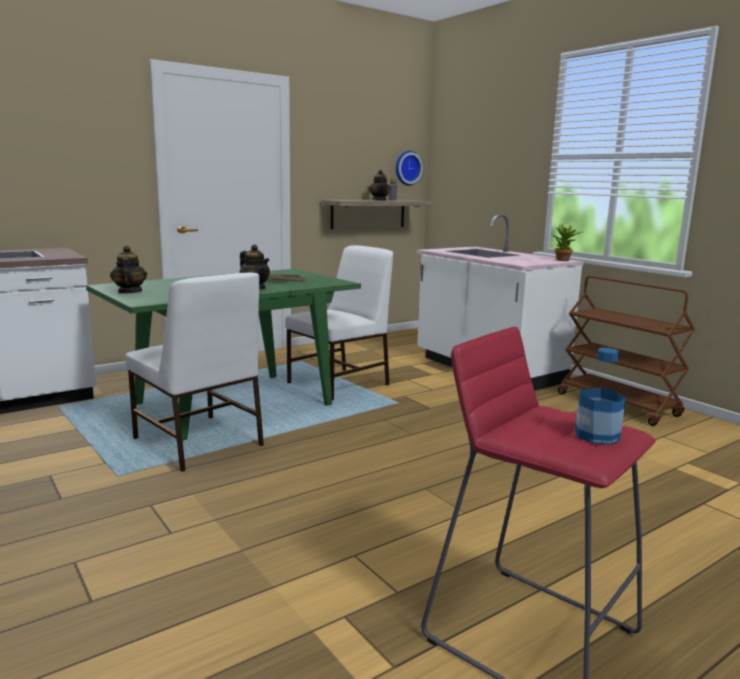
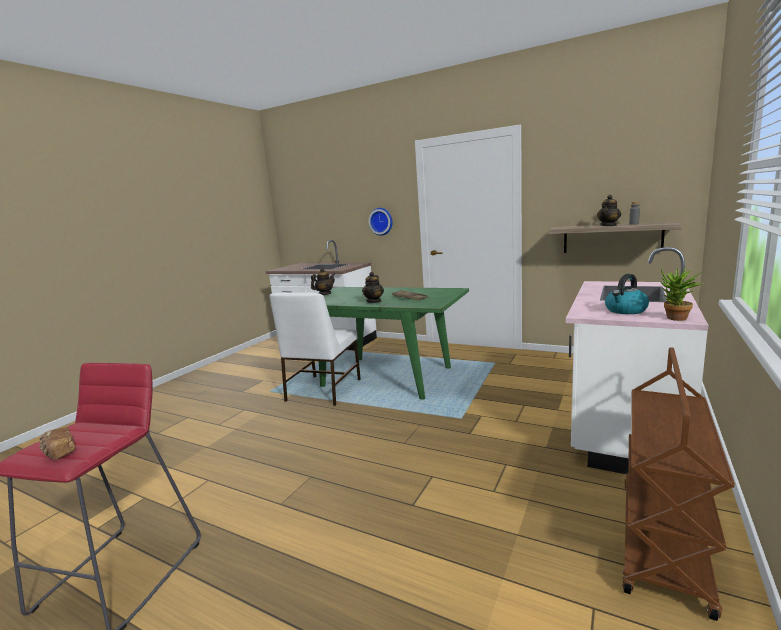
camera: 65 degrees right, 0 degrees up
white chair [285,245,393,400] -> none
wall clock [396,151,423,186] -> wall clock moved to [368,208,393,236]
bottle [575,348,626,445] -> bread [39,427,75,459]
none -> kettle [605,274,649,314]

